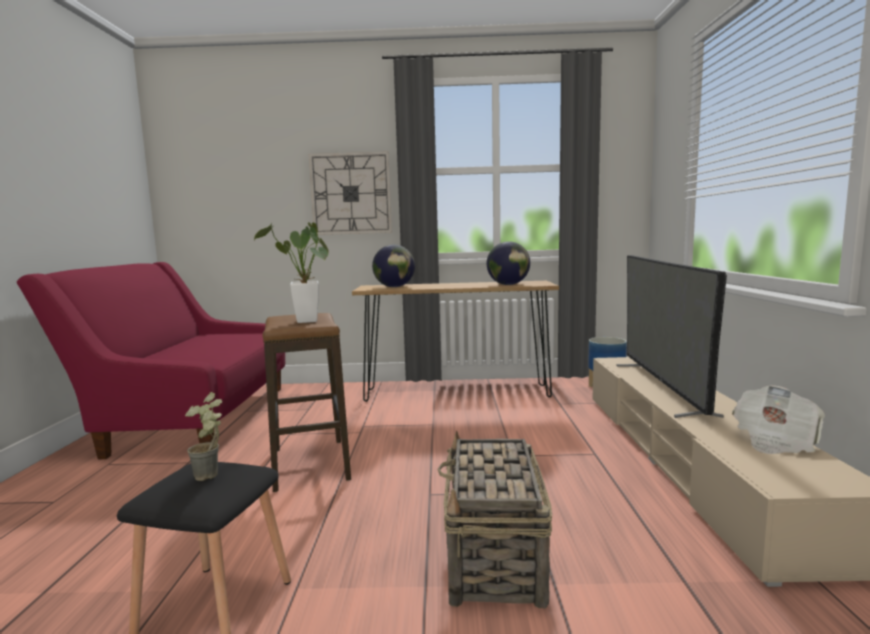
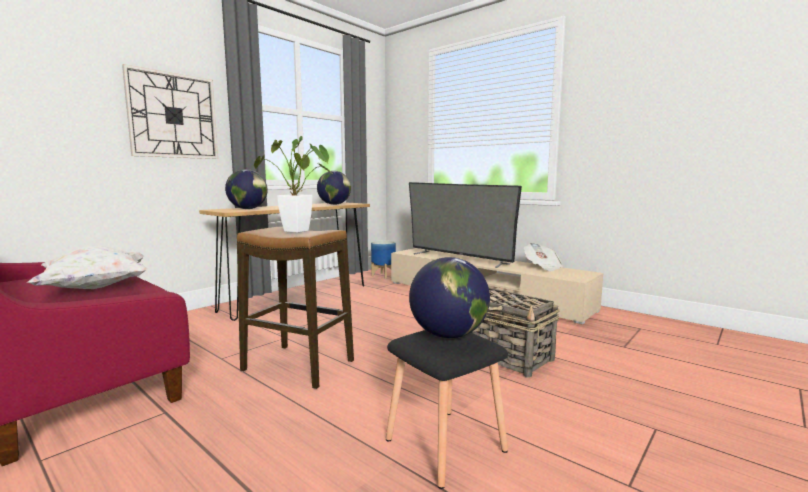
camera: 50 degrees left, 0 degrees up
potted plant [185,392,222,481] -> globe [409,257,490,338]
none -> white pillow [26,245,148,289]

